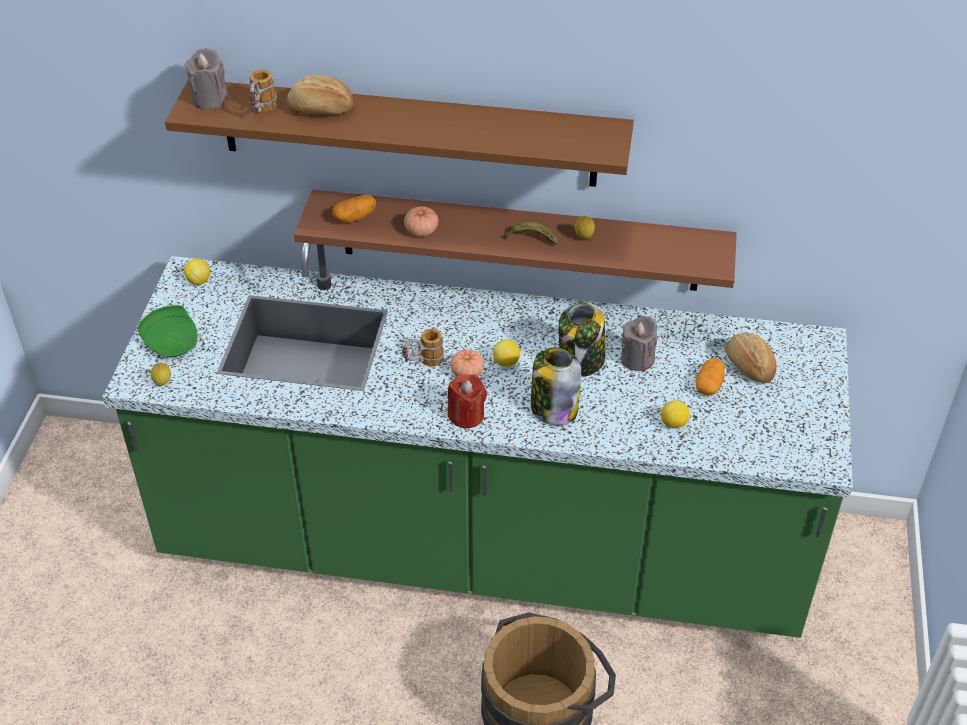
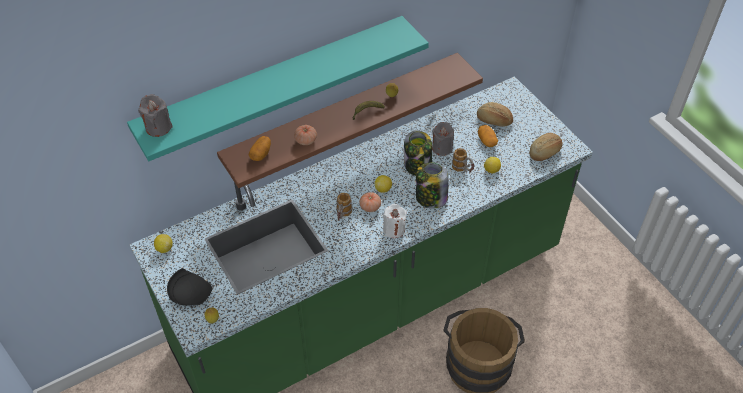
camera: 40 degrees left, 5 degrees up
green plate [137,305,197,357] -> black plate [167,268,212,306]
brown shelf [165,80,634,187] -> turquoise shelf [127,16,429,161]
mug [249,70,277,113] -> mug moved to [452,148,475,174]
bread [287,75,354,115] -> bread moved to [529,133,562,161]
red candle [448,374,487,428] -> white candle [383,204,407,238]

